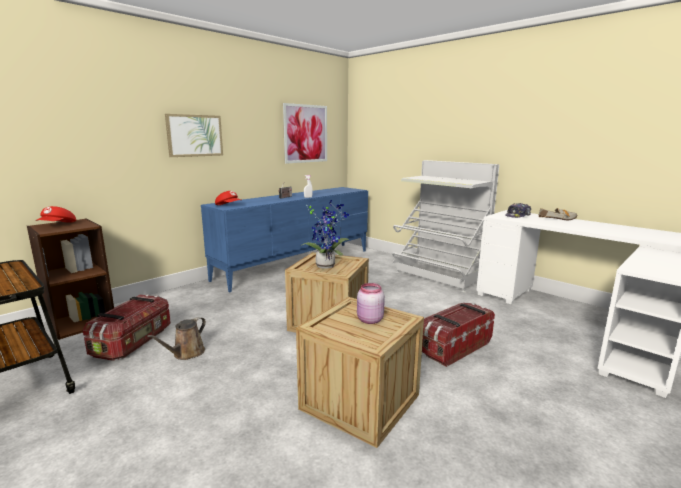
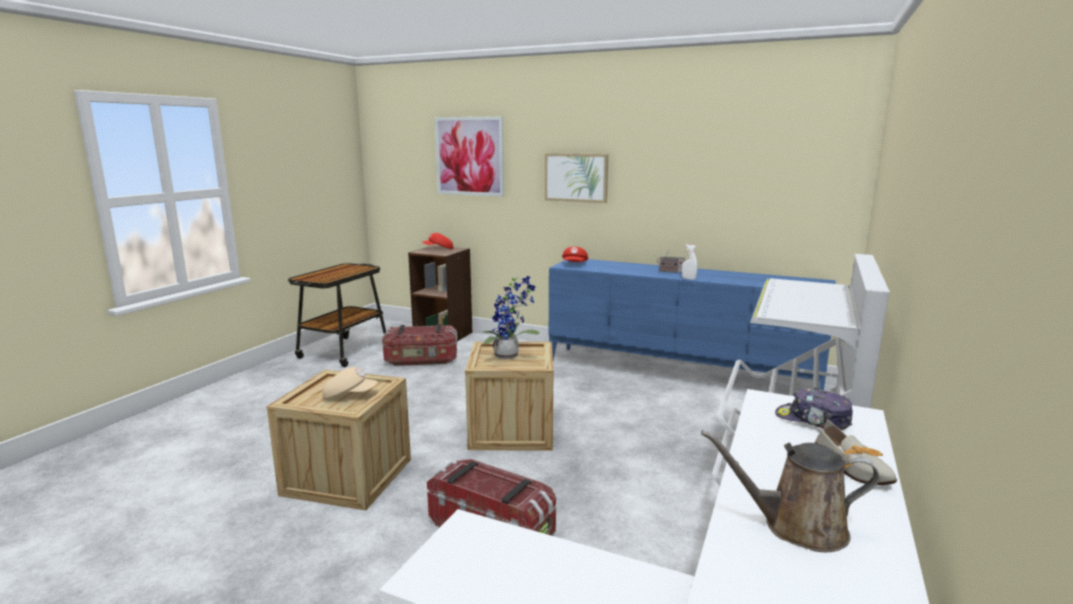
camera: 70 degrees right, 0 degrees up
brown watering can [147,317,206,360] -> brown watering can moved to [701,430,880,552]
picture [283,103,327,164] -> picture moved to [434,116,504,197]
pink jar [357,283,385,324] -> beige cap [322,367,377,399]

